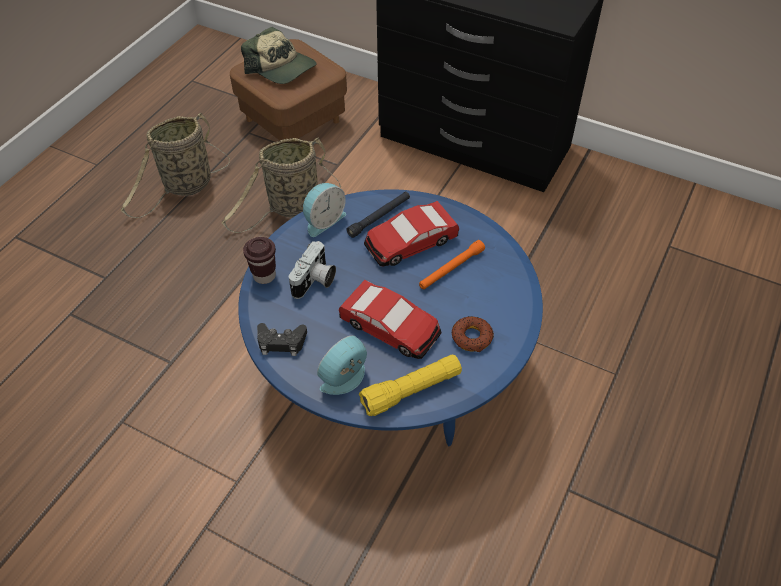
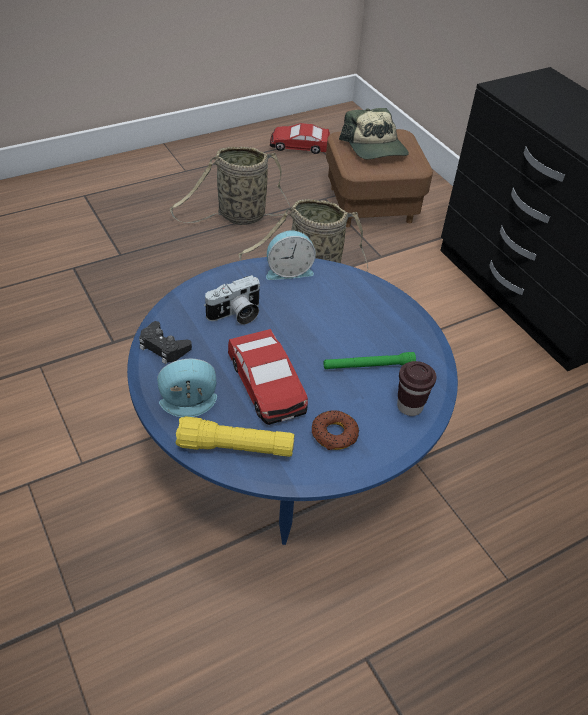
camera: 30 degrees right, 5 degrees down
brown cup [243,237,276,284] -> brown cup moved to [397,361,437,416]
black flashlight [347,192,410,238] -> none
toy car [364,201,459,266] -> toy car moved to [270,123,330,154]
orange flashlight [419,240,485,289] -> green flashlight [324,352,416,369]

